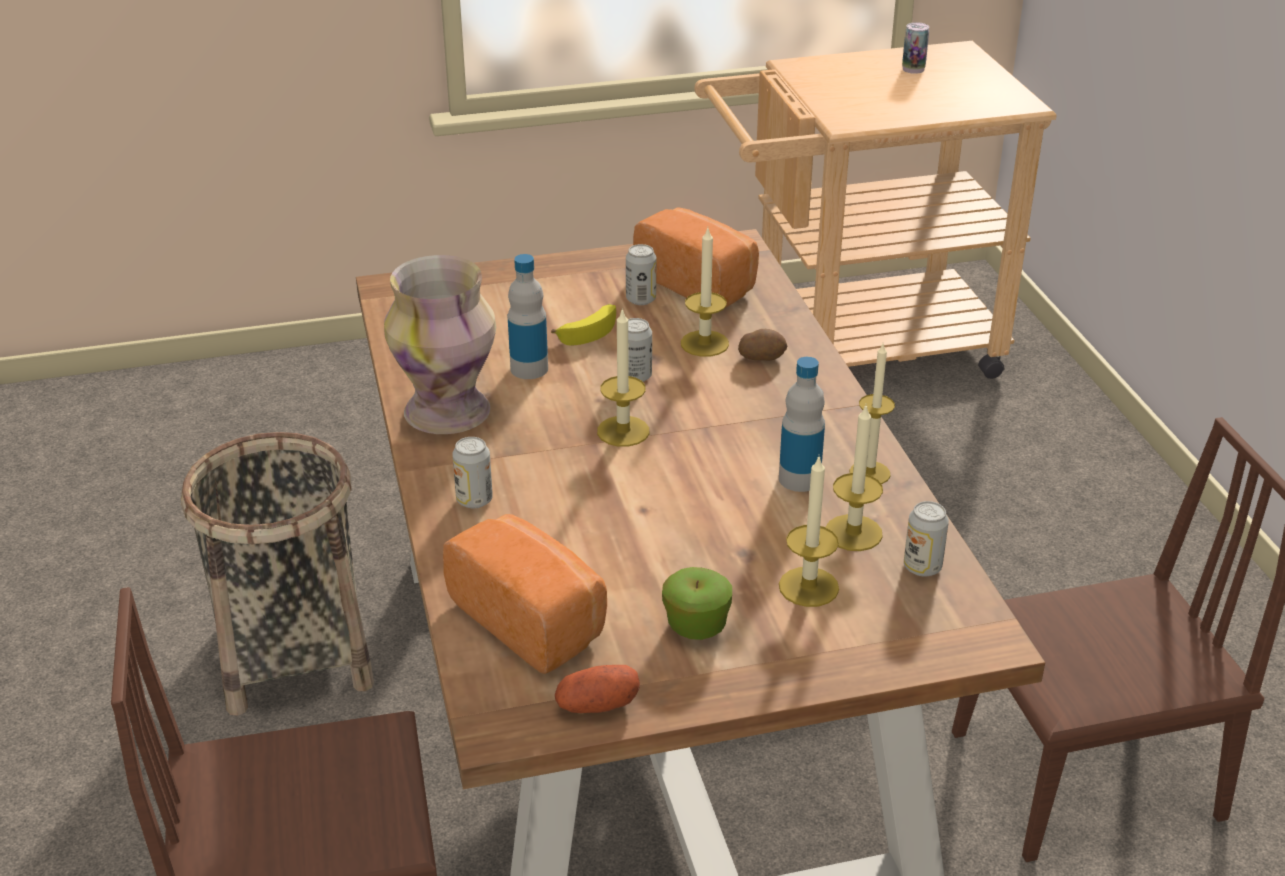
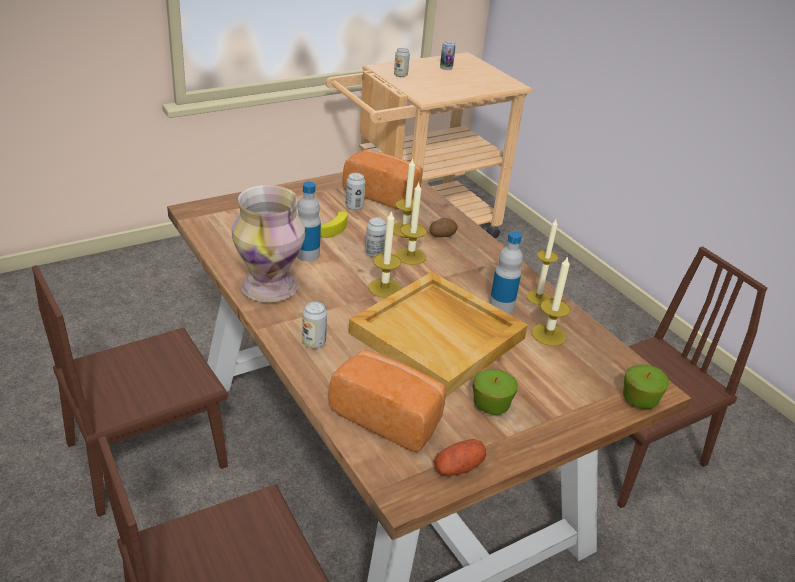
camera: 20 degrees left, 0 degrees up
basket [181,432,374,716] -> brown chair [32,265,228,517]
candle [779,457,839,607] -> candle moved to [396,183,427,265]
can [904,501,949,577] -> can moved to [394,48,410,77]
none -> beige tray [349,272,528,397]
none -> apple [623,364,669,409]

